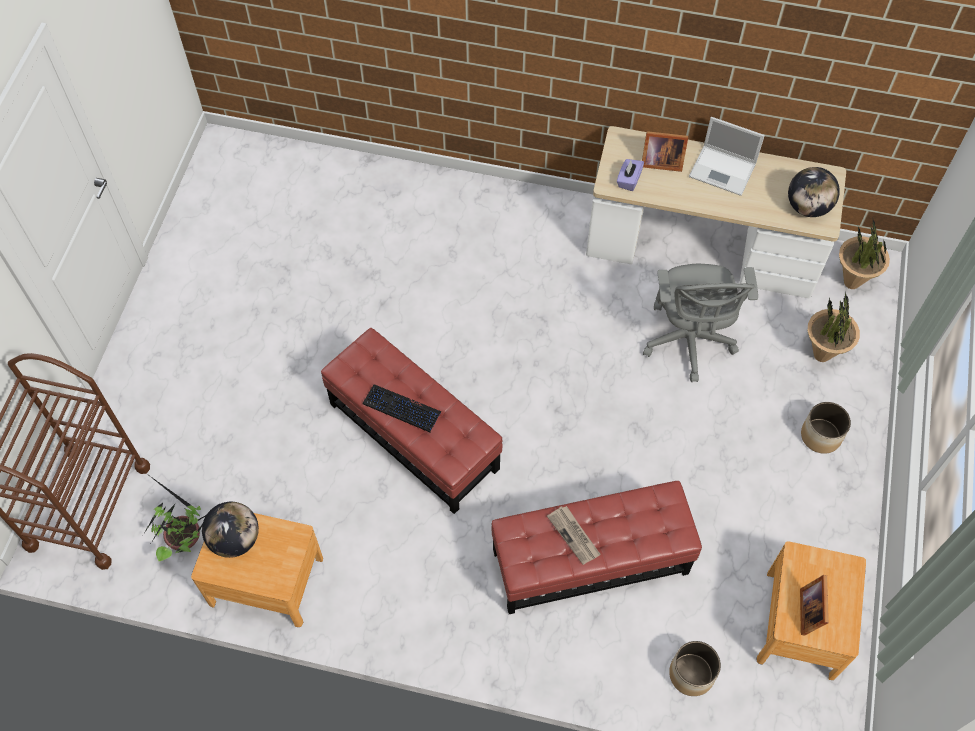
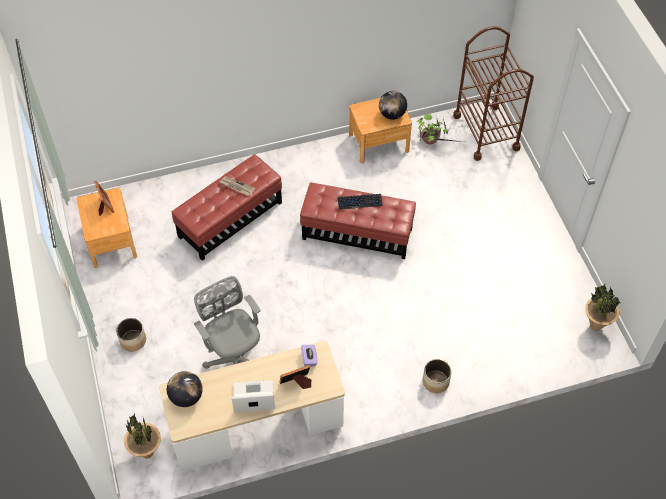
camera: 150 degrees right, 5 degrees down
planter [669,641,721,696] -> planter moved to [423,359,451,393]
potted plant [808,292,860,362] -> potted plant moved to [585,284,620,331]

